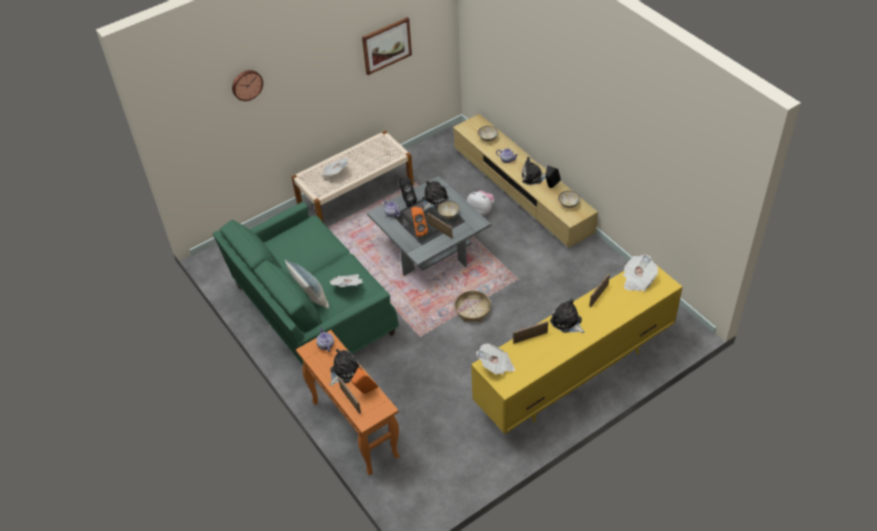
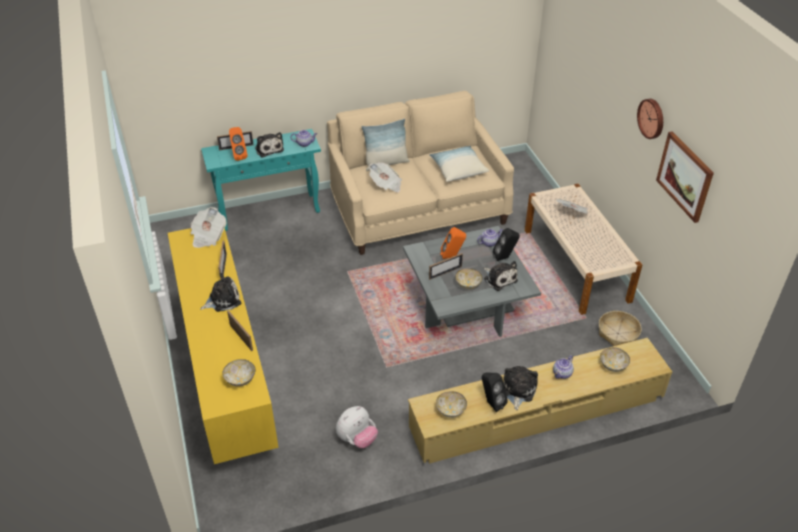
camera: 105 degrees right, 5 degrees down
green sofa [212,202,399,381] -> beige sofa [327,91,514,255]
wall clock [232,70,263,101] -> wall clock moved to [637,99,663,139]
orange console table [296,330,399,475] -> turquoise console table [201,129,321,231]
basket [455,290,491,322] -> basket moved to [599,311,642,346]
plush toy [467,190,494,216] -> plush toy moved to [336,406,378,448]
newspaper [623,255,658,292] -> bowl [222,359,256,387]
none -> pillow [429,146,489,182]

